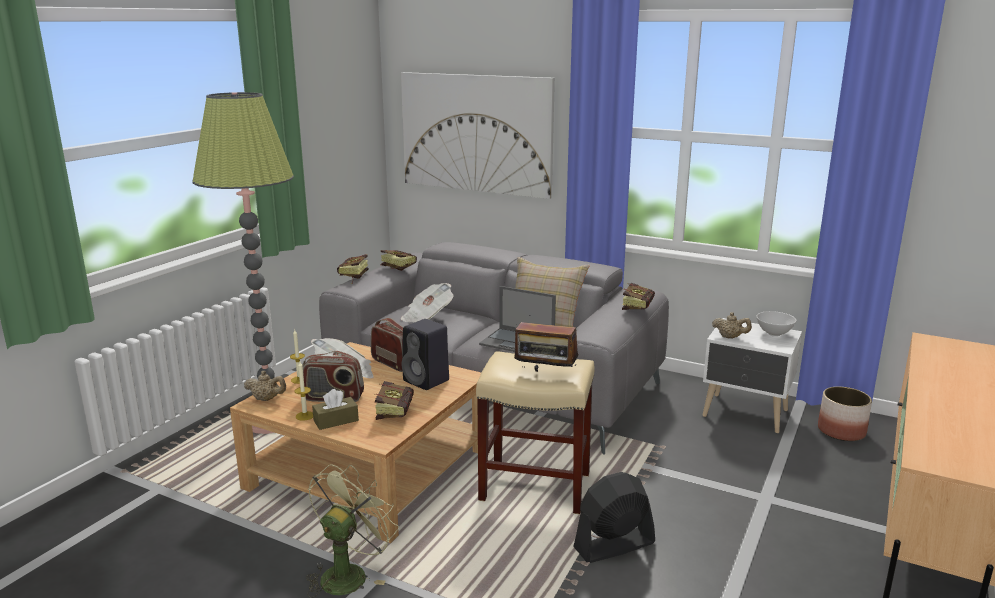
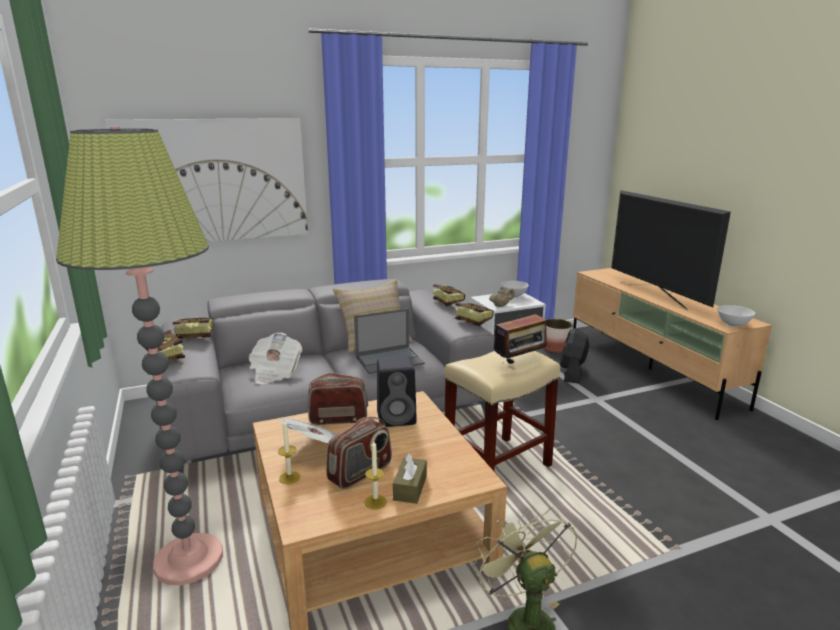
camera: 50 degrees left, 0 degrees up
beige teapot [244,371,286,401] -> none
book [375,381,414,420] -> book moved to [454,303,494,326]
black fan [573,472,655,563] -> black fan moved to [560,328,590,384]
none -> television [611,190,731,310]
none -> white bowl [717,305,755,327]

